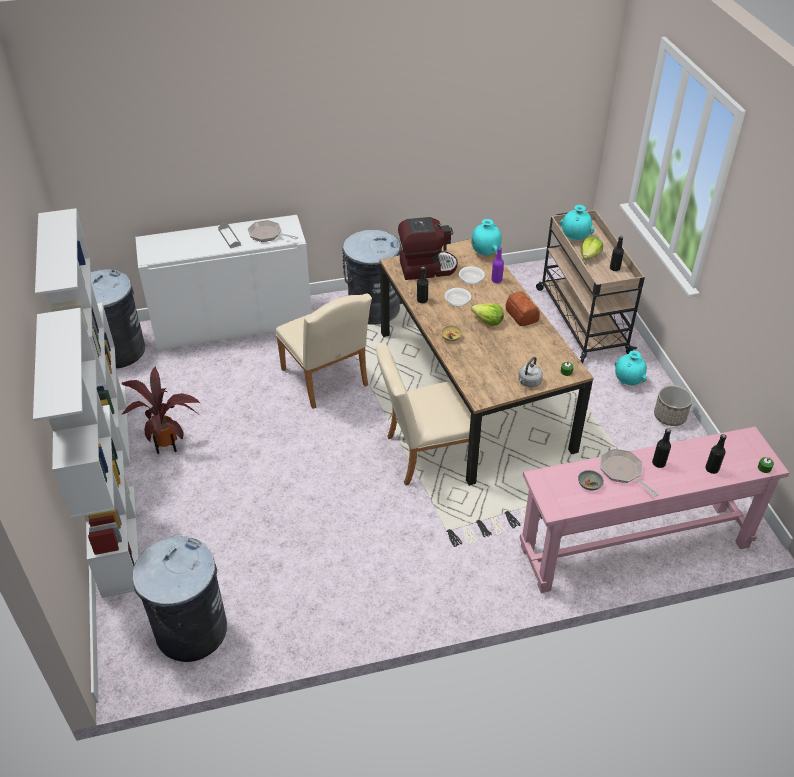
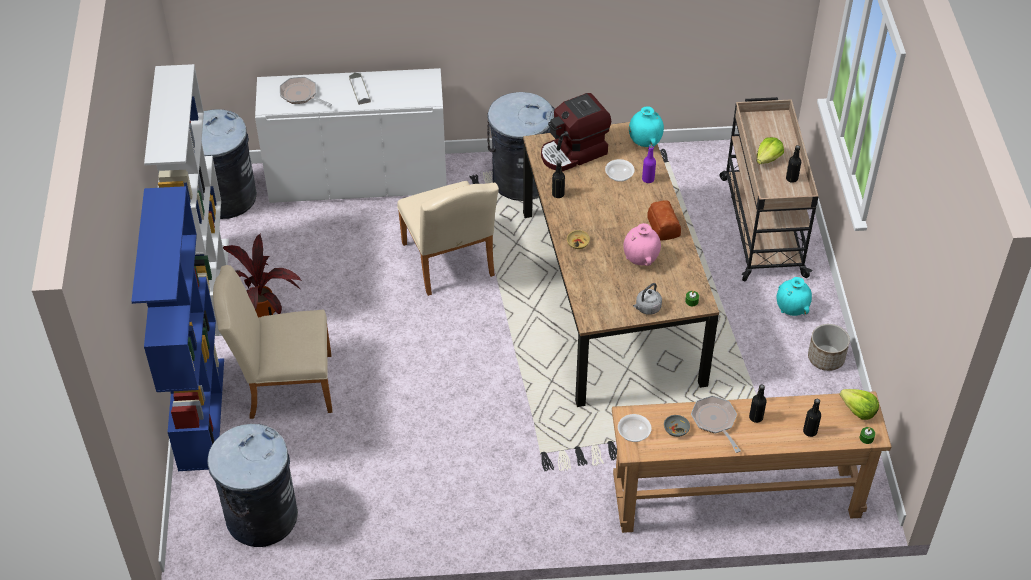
camera: 10 degrees right, 5 degrees up
white bookcase [33,308,139,598] -> blue bookcase [131,186,224,471]
frying pan [248,220,298,242] -> frying pan moved to [280,77,332,107]
beige chair [376,343,471,485] -> beige chair moved to [213,265,332,419]
coffee machine [398,217,458,280] -> coffee machine turned 150 degrees clockwise [541,93,611,171]
bowl [445,288,471,306] -> bowl moved to [618,414,652,442]
lettuce [471,303,504,326] -> lettuce moved to [840,389,879,420]
pink console table [520,426,789,593] -> brown console table [612,391,891,533]
turquoise vase [559,205,594,241] -> none
none -> pink vase [623,223,661,266]

